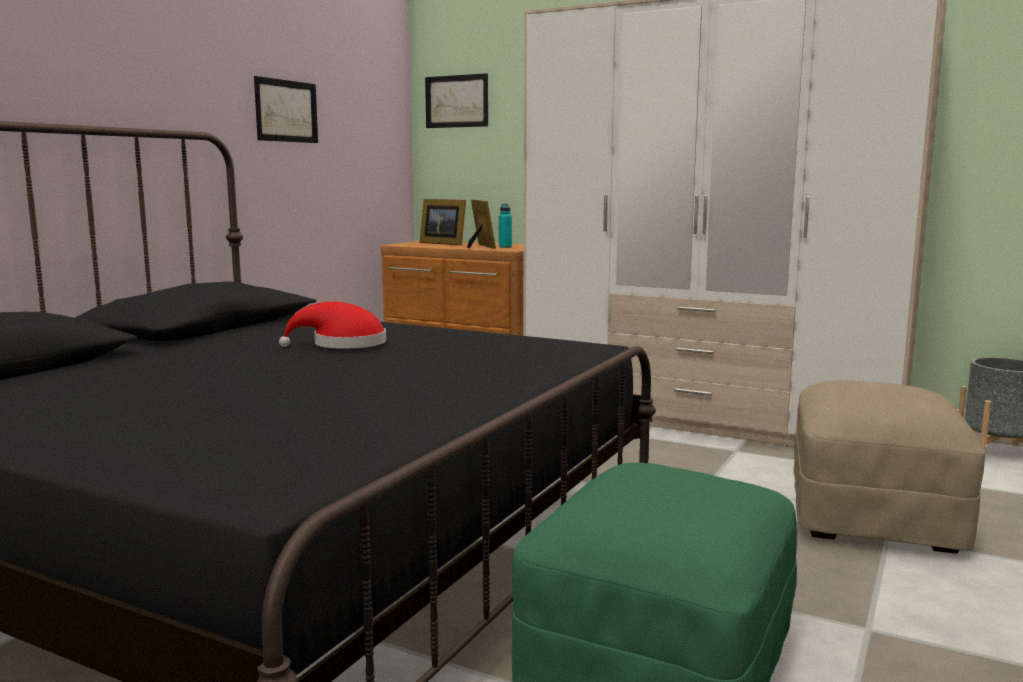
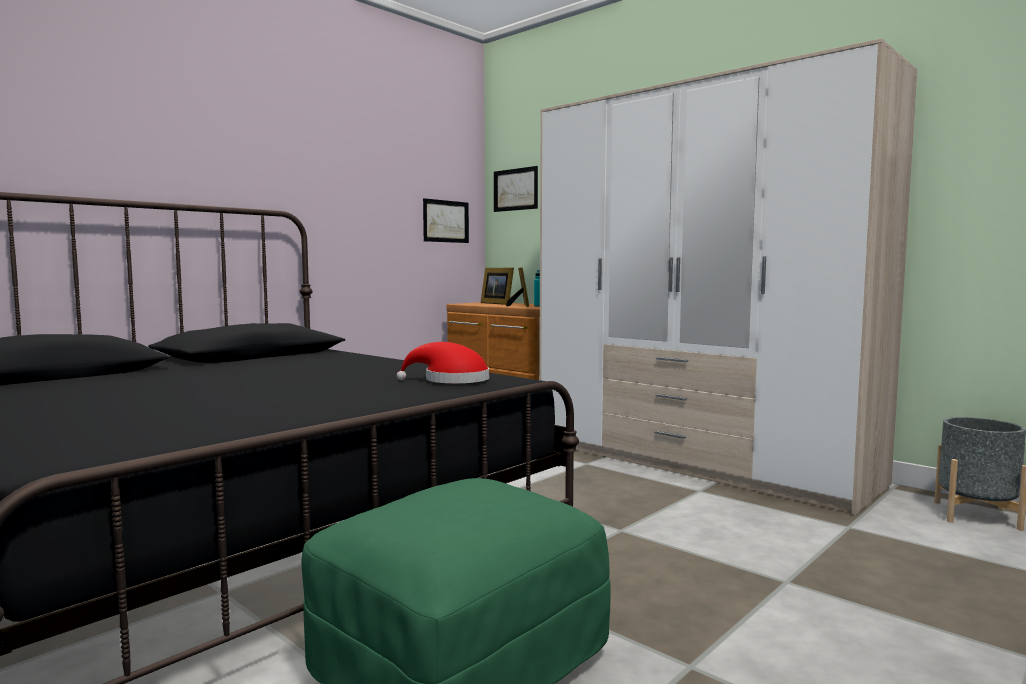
camera: 15 degrees right, 5 degrees down
picture [254,76,318,143] -> picture moved to [423,198,469,243]
red hat [279,302,386,349] -> red hat moved to [397,342,489,383]
beige ottoman [793,380,985,554] -> none

